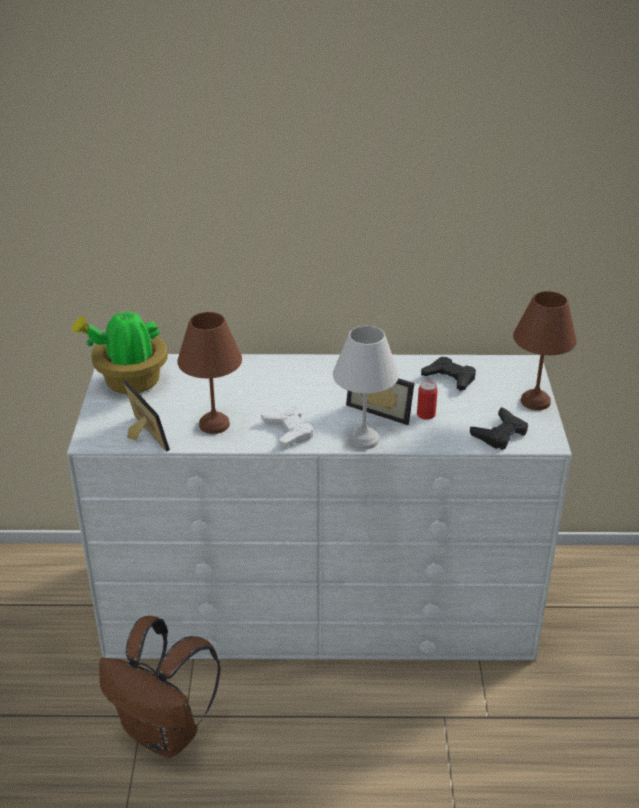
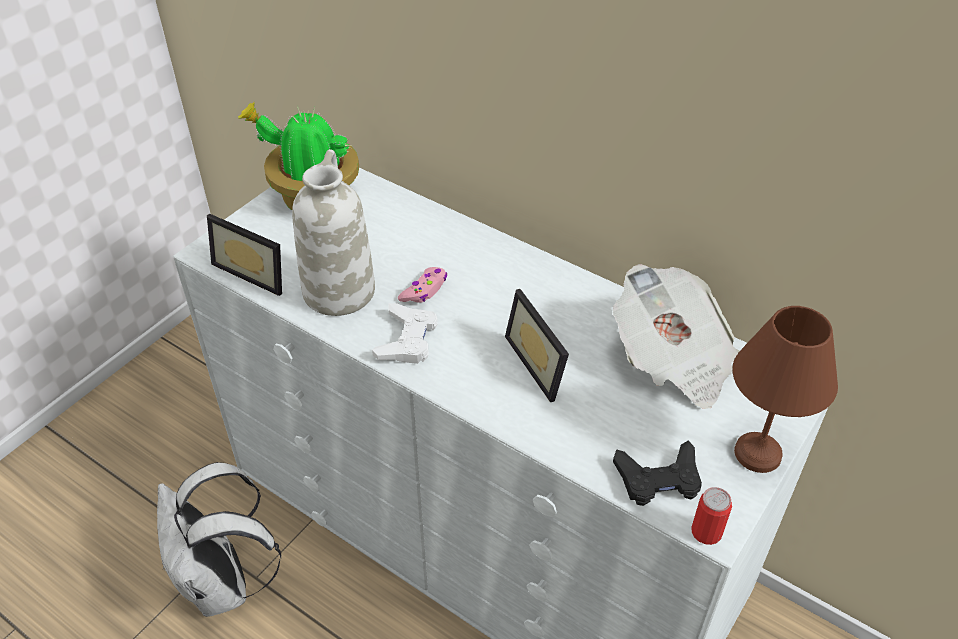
camera: 35 degrees right, 10 degrees up
brown backpack [99,616,221,758] -> white backpack [157,462,281,617]
picture frame [123,381,170,452] -> picture frame turned 120 degrees clockwise [207,214,282,296]
brown table lamp [177,312,242,434] -> white vase [292,149,375,316]
white table lamp [333,326,399,449] -> none
can [417,381,438,420] -> can moved to [691,487,732,545]
black game controller [421,357,476,391] -> newspaper [613,264,739,409]
none -> pink game controller [398,267,447,303]

